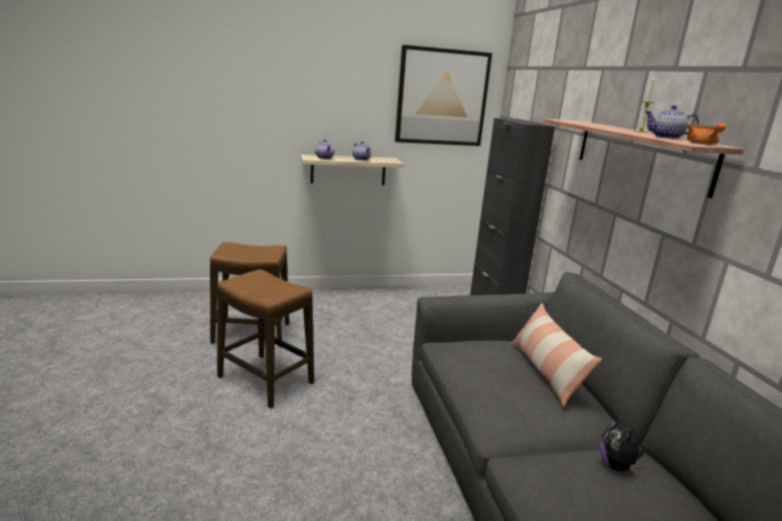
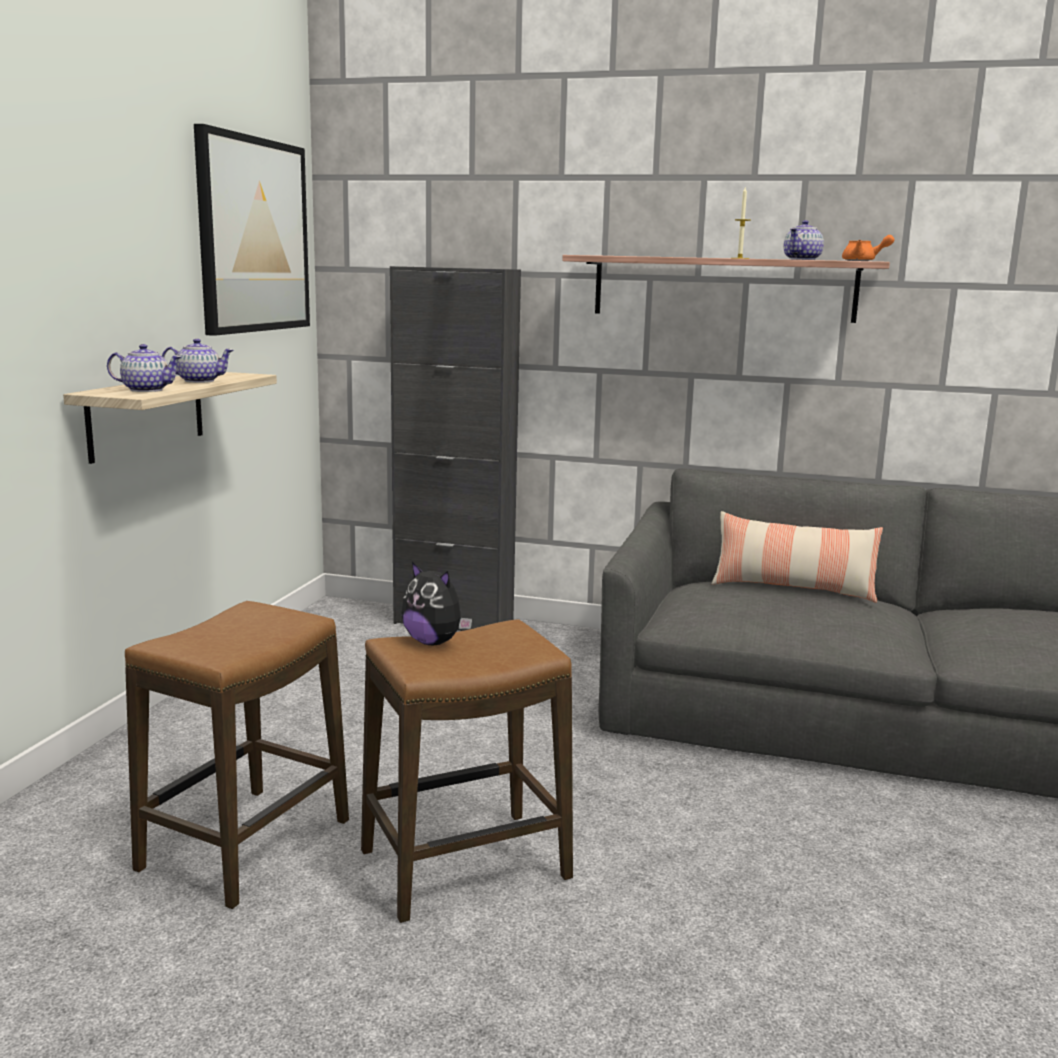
camera: 60 degrees left, 5 degrees down
plush toy [599,411,645,474] -> plush toy moved to [401,562,472,645]

